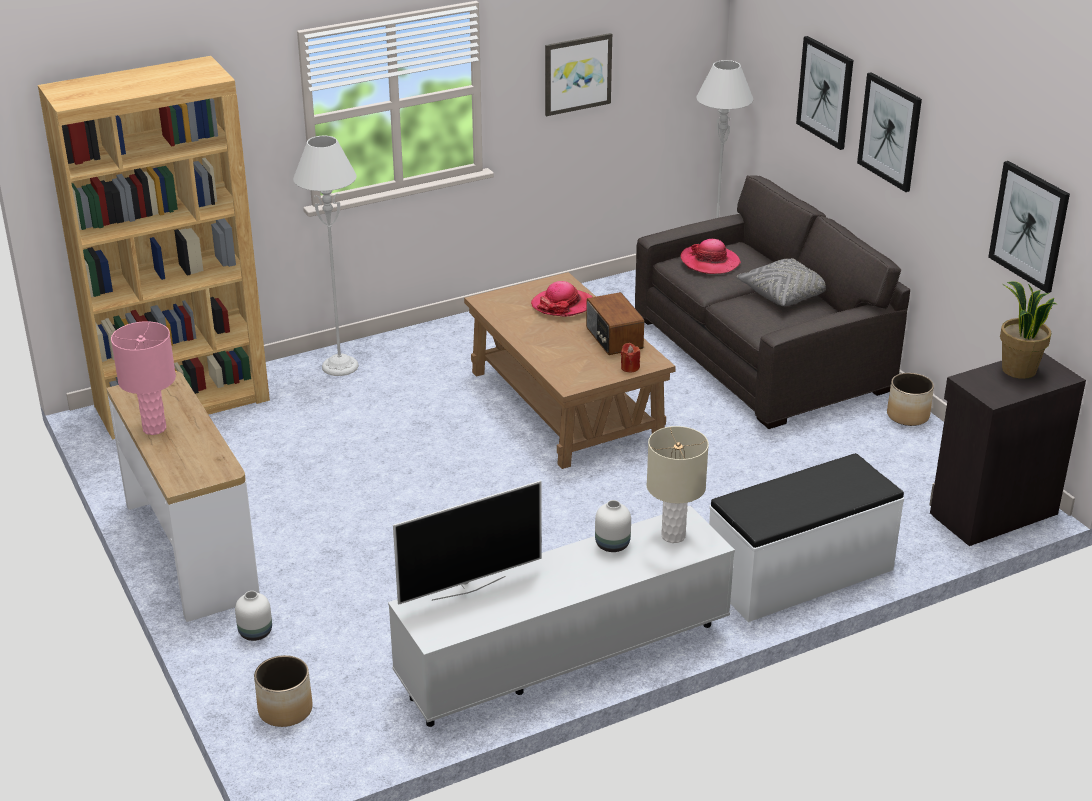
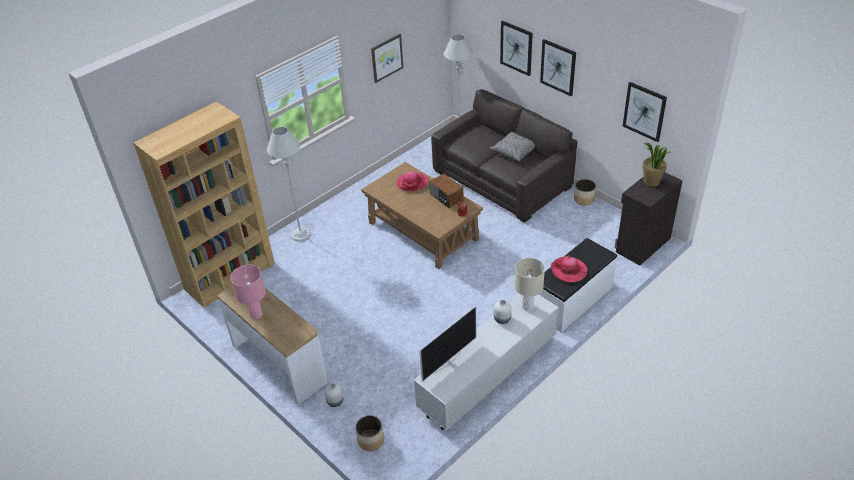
camera: 15 degrees left, 10 degrees up
hat [681,239,741,274] -> hat moved to [551,255,588,283]

